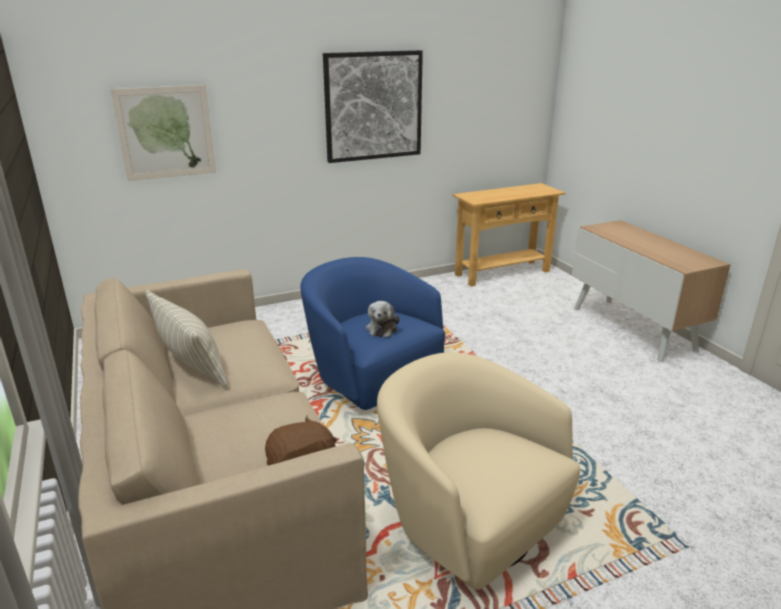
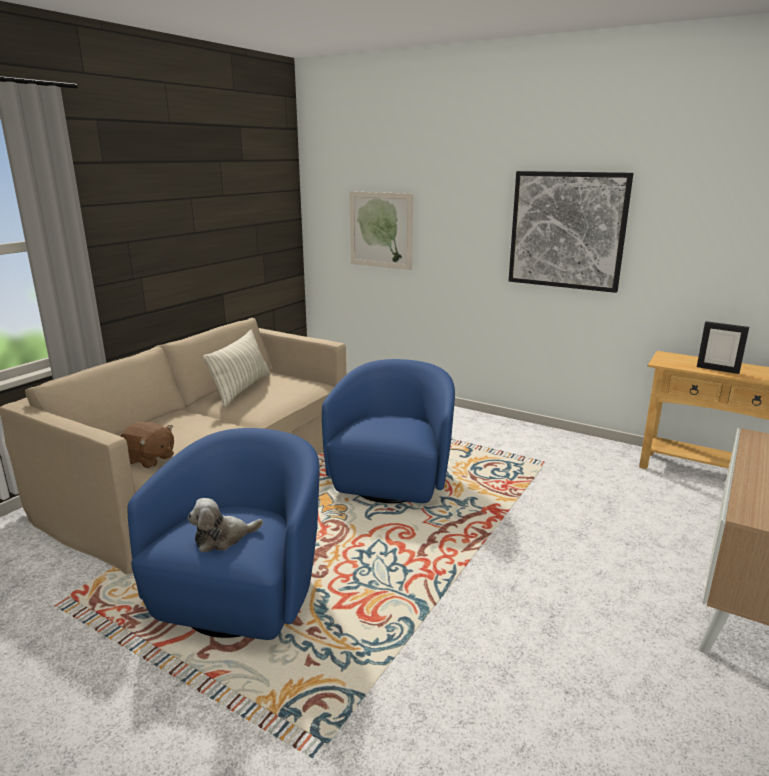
camera: 55 degrees right, 5 degrees down
plush toy [366,301,399,337] -> plush toy moved to [188,498,263,552]
beige armchair [377,352,580,590] -> blue armchair [127,428,320,640]
none -> picture frame [697,321,749,374]

